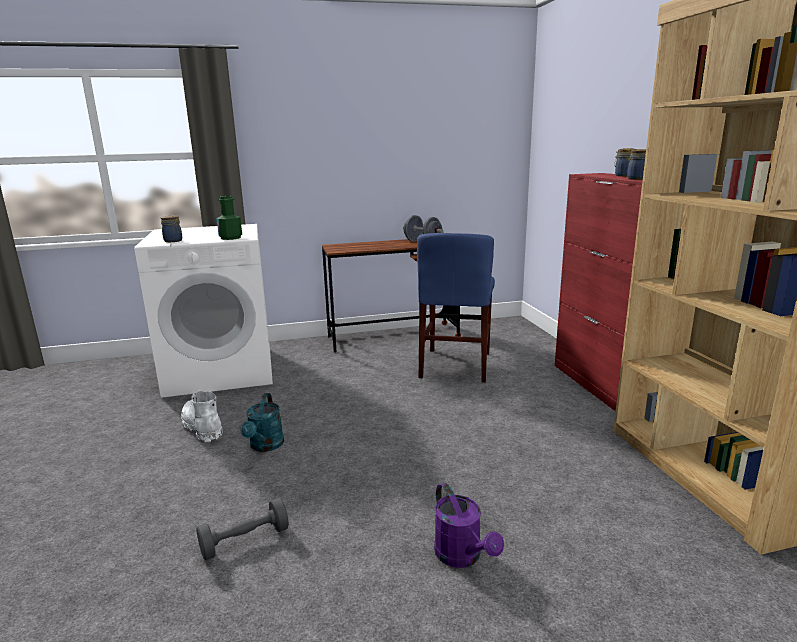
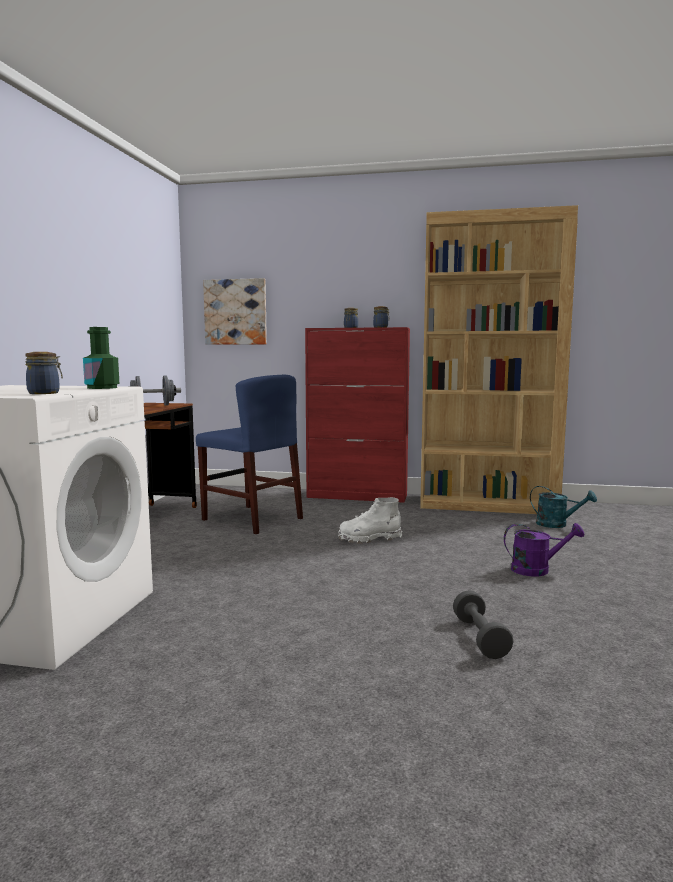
camera: 65 degrees left, 10 degrees down
white boot [181,390,223,443] -> white boot moved to [338,497,402,544]
turquoise watering can [240,393,284,452] -> turquoise watering can moved to [530,486,597,528]
none -> picture [203,278,267,345]

